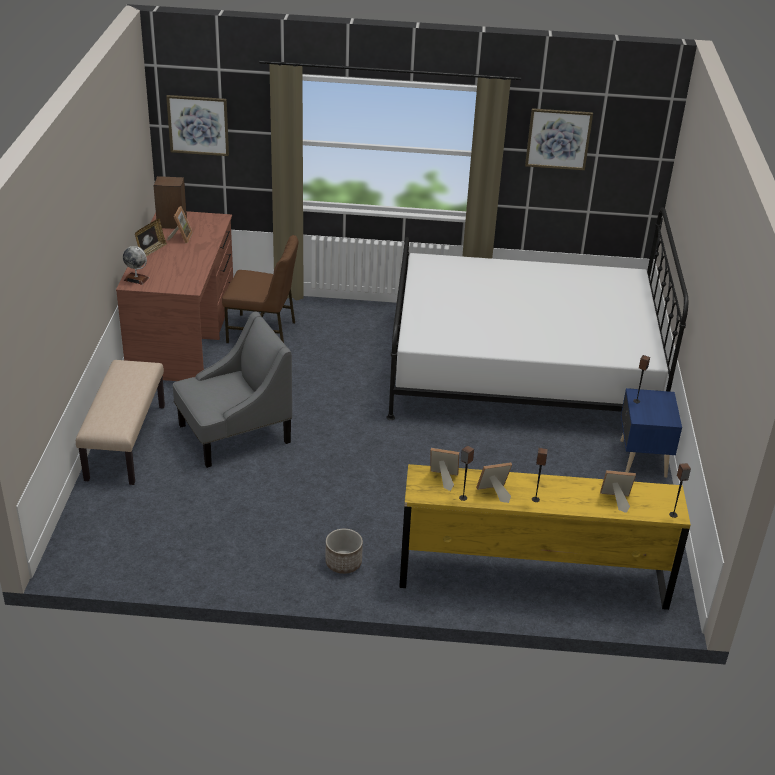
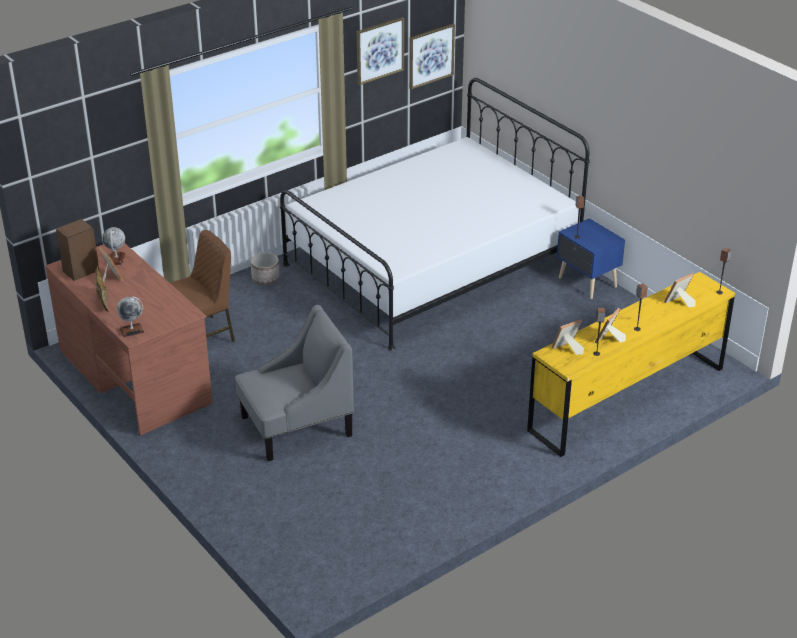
camera: 40 degrees left, 0 degrees up
beige bench [76,360,165,485] -> none
picture [166,95,229,156] -> picture moved to [409,24,455,90]
grey armchair [173,311,292,468] -> grey armchair turned 45 degrees clockwise [235,305,354,461]
planter [326,529,363,574] -> planter moved to [251,253,280,285]
none -> globe [102,227,125,265]

